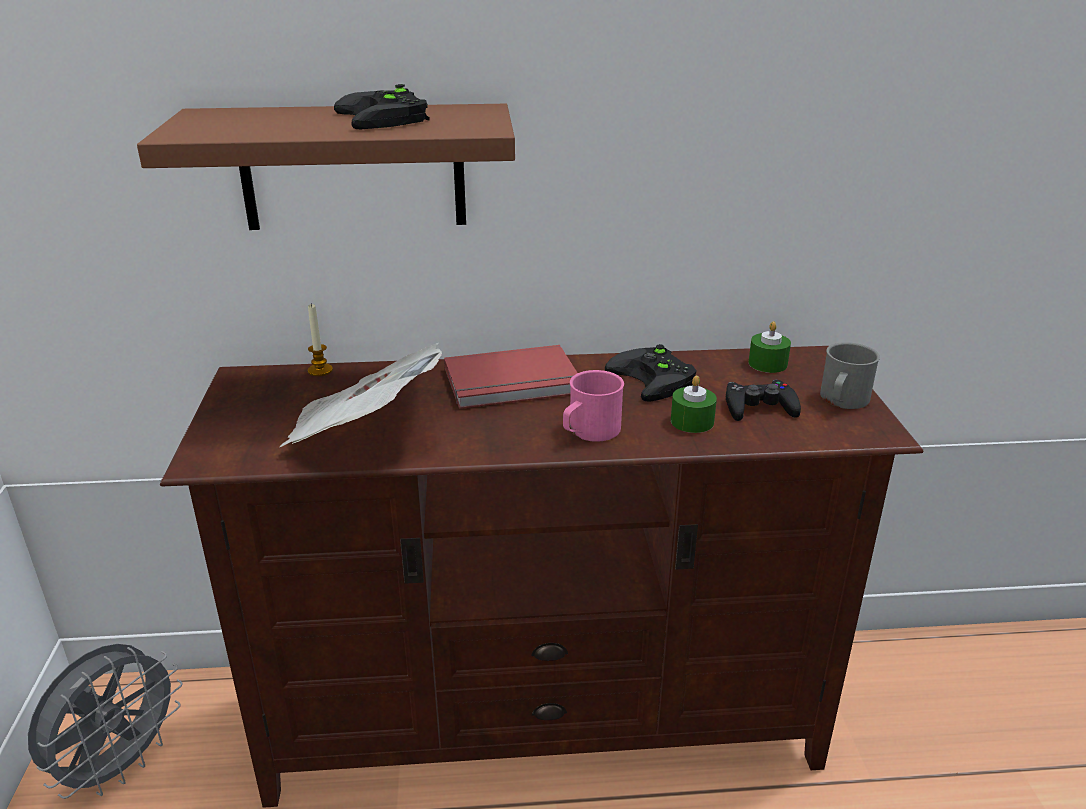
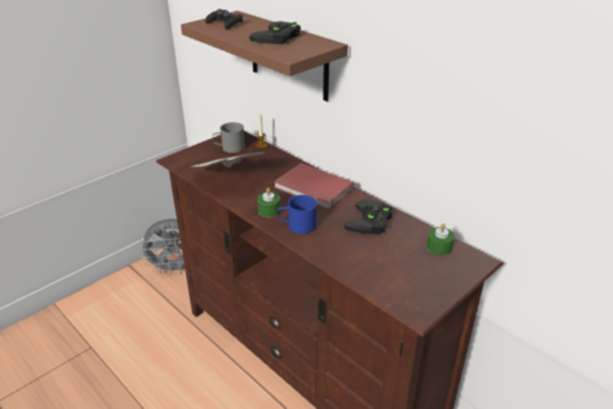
camera: 50 degrees right, 5 degrees up
pink mug [563,370,624,442] -> blue mug [278,195,317,234]
green candle [671,376,717,433] -> green candle moved to [257,188,281,217]
black game controller [726,379,801,421] -> black game controller moved to [205,9,243,30]
grey mug [820,342,880,409] -> grey mug moved to [212,122,245,153]

